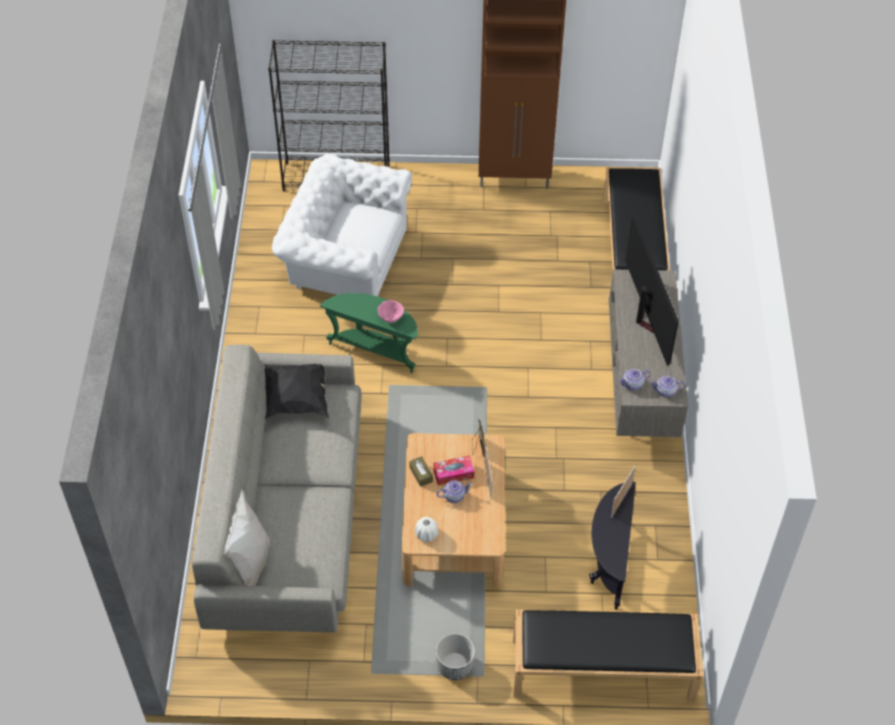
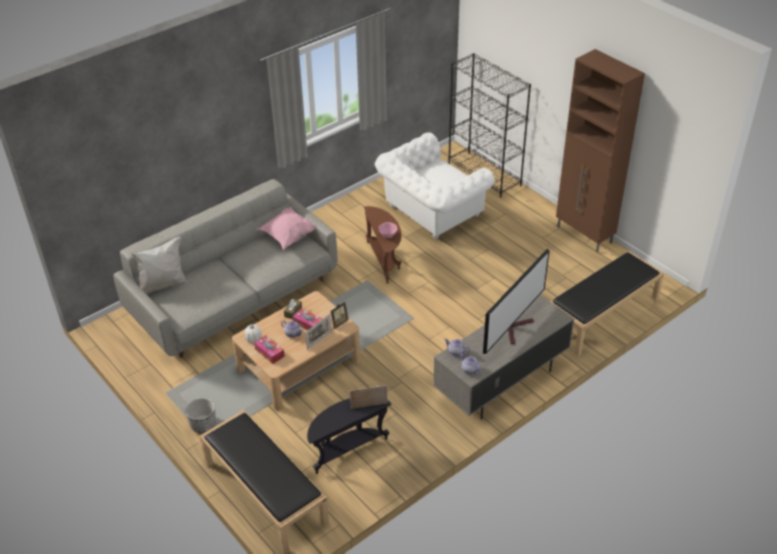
camera: 50 degrees right, 10 degrees down
black pillow [263,364,329,419] -> pink pillow [257,207,316,250]
white armchair [272,154,412,297] -> white armchair turned 105 degrees counterclockwise [375,132,495,239]
green side table [320,293,418,373] -> brown side table [364,206,401,284]
none -> tissue box [254,335,285,364]

